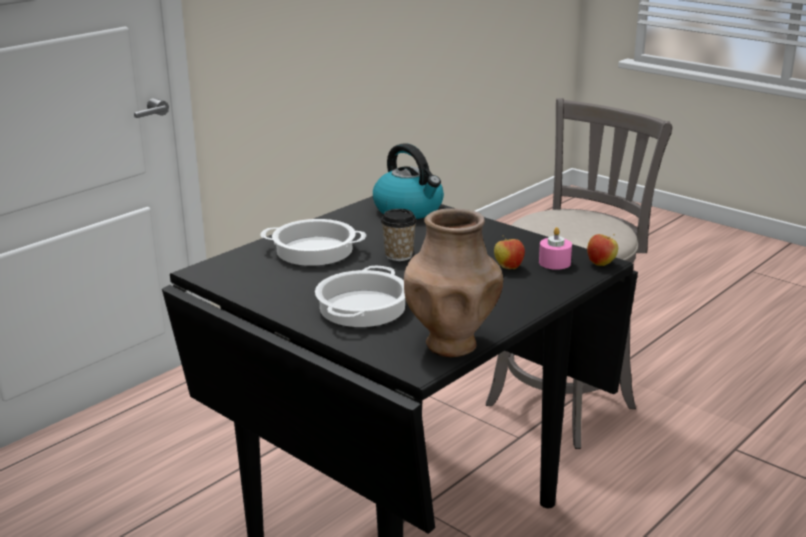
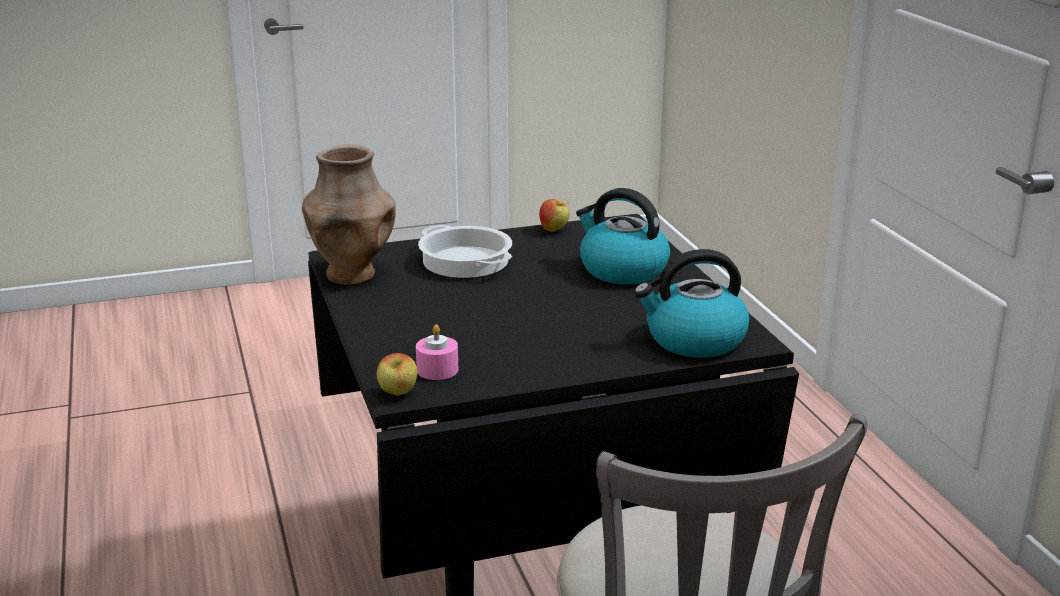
camera: 120 degrees right, 0 degrees up
cooking pot [260,219,366,266] -> kettle [576,188,670,284]
cup [381,209,417,261] -> none
apple [494,235,525,269] -> apple moved to [539,199,570,232]

